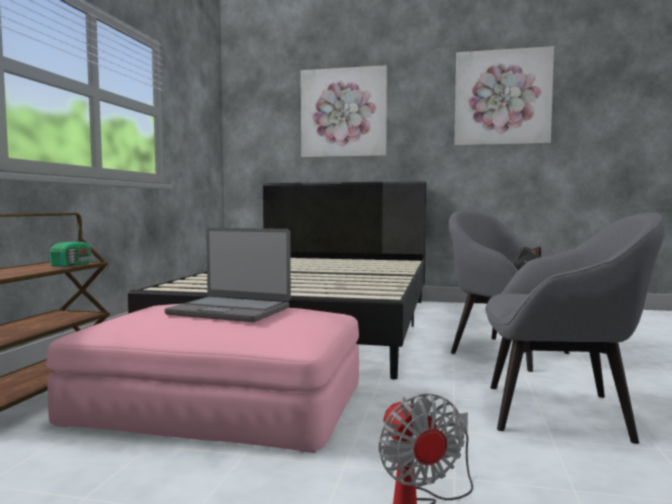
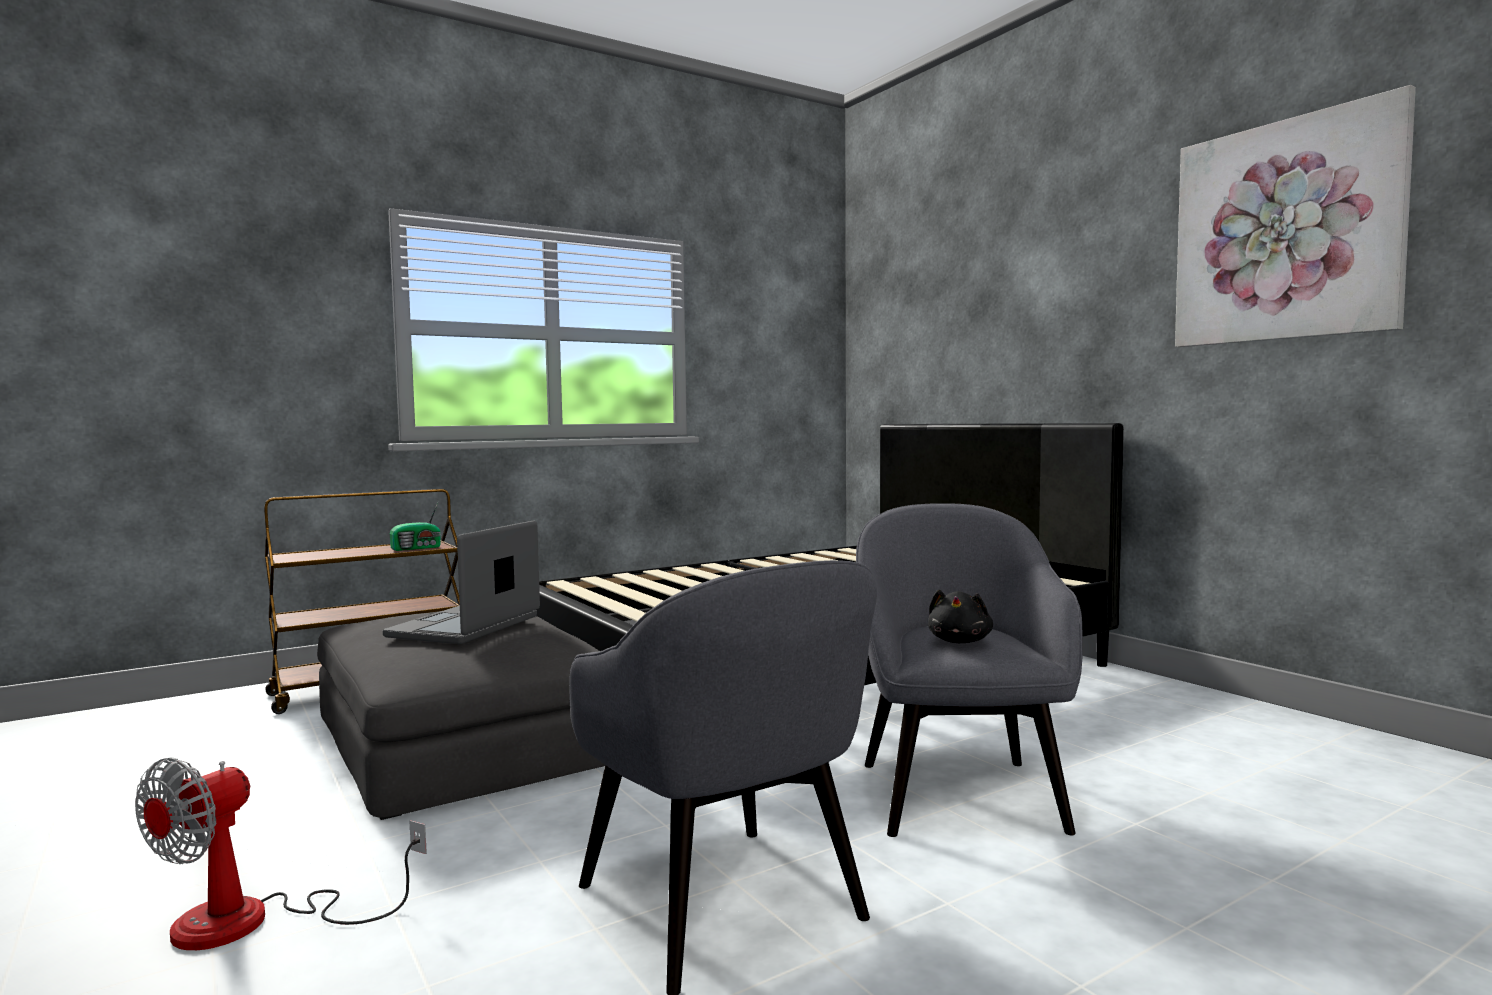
camera: 45 degrees right, 0 degrees up
pink ottoman [46,304,359,453] -> grey ottoman [317,611,605,820]
laptop [165,228,291,322] -> laptop turned 45 degrees clockwise [383,521,540,644]
picture [301,65,387,158] -> none

